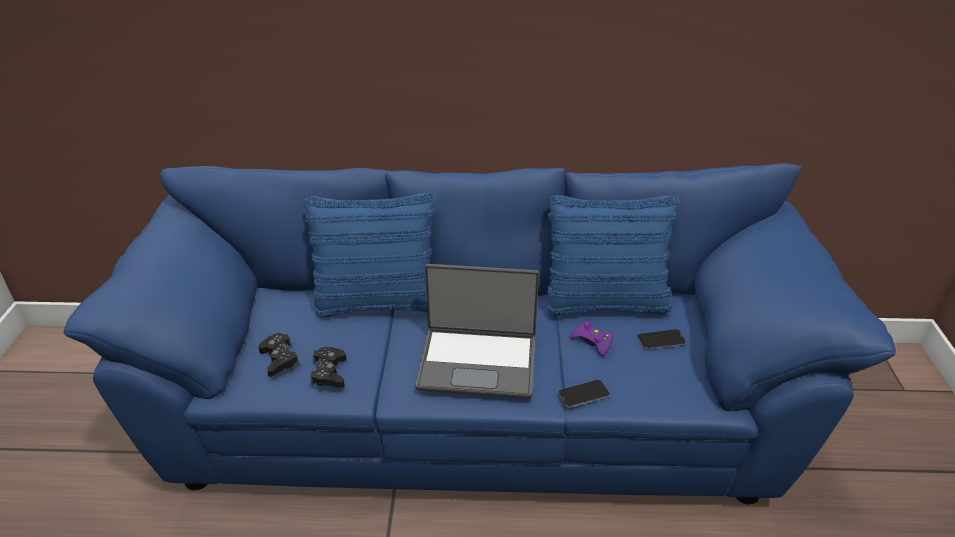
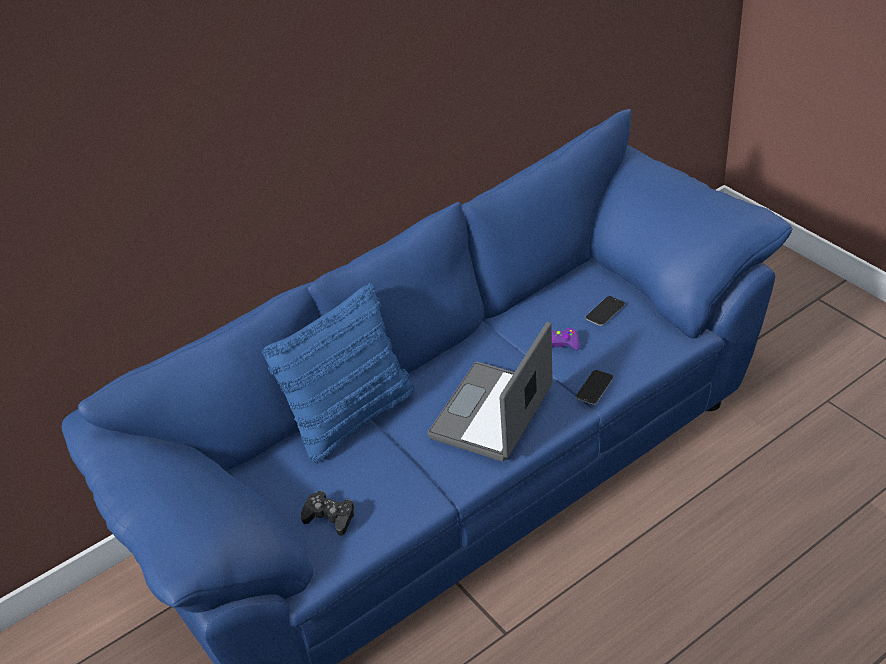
camera: 35 degrees left, 5 degrees up
black game controller [310,347,347,388] -> none
laptop [415,264,539,399] -> laptop turned 150 degrees clockwise [428,322,553,461]
blue pillow [546,195,680,316] -> none

